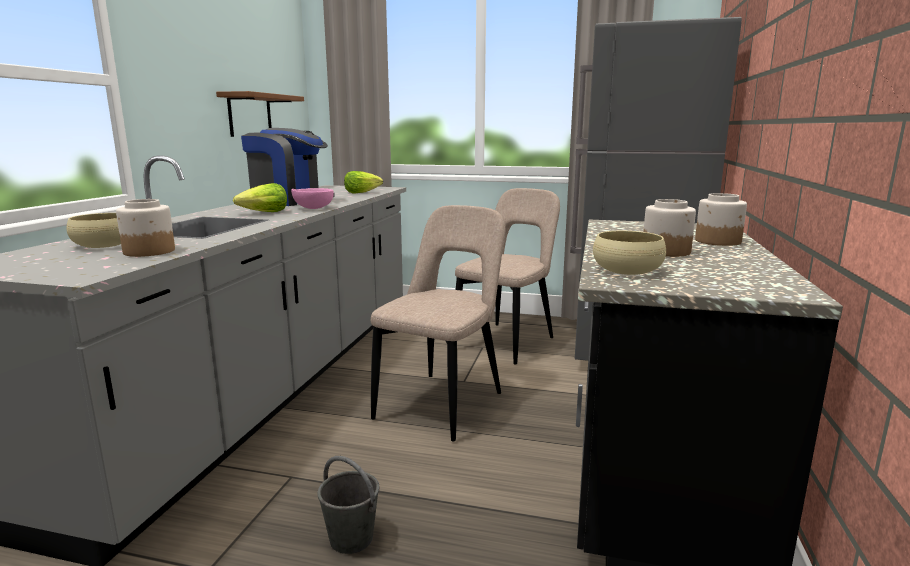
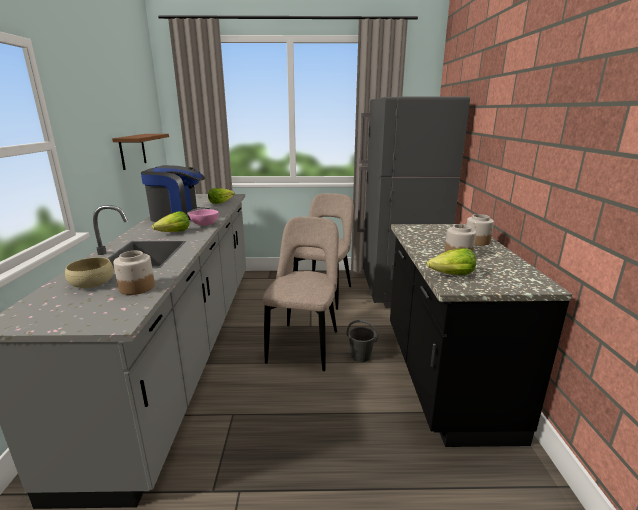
camera: 15 degrees left, 5 degrees up
grey bucket [317,456,380,554] -> grey bucket moved to [347,320,378,362]
beige bowl [593,231,666,275] -> lettuce [427,248,476,275]

